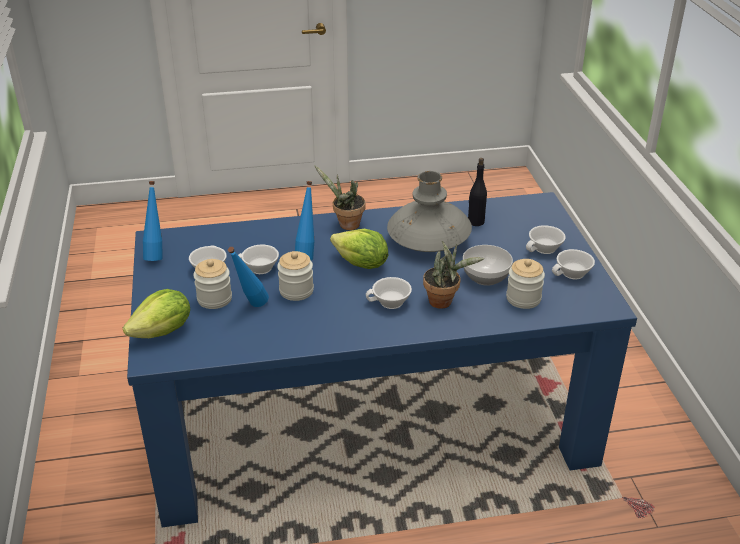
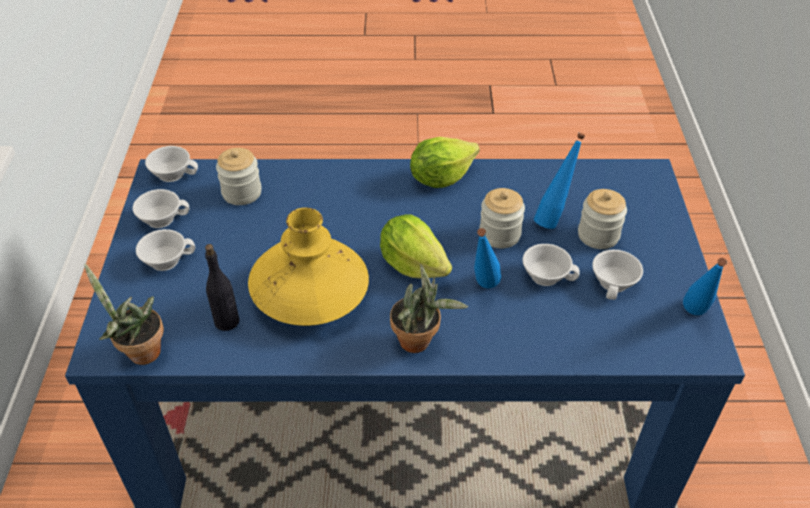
camera: 170 degrees left, 10 degrees up
lettuce [122,289,190,338] -> lettuce moved to [410,137,480,188]
white cup [366,277,412,309] -> white cup moved to [145,146,198,182]
grey vase [387,171,472,252] -> yellow vase [248,207,369,326]
potted plant [423,241,484,309] -> potted plant moved to [84,264,164,365]
bowl [463,245,513,286] -> none

